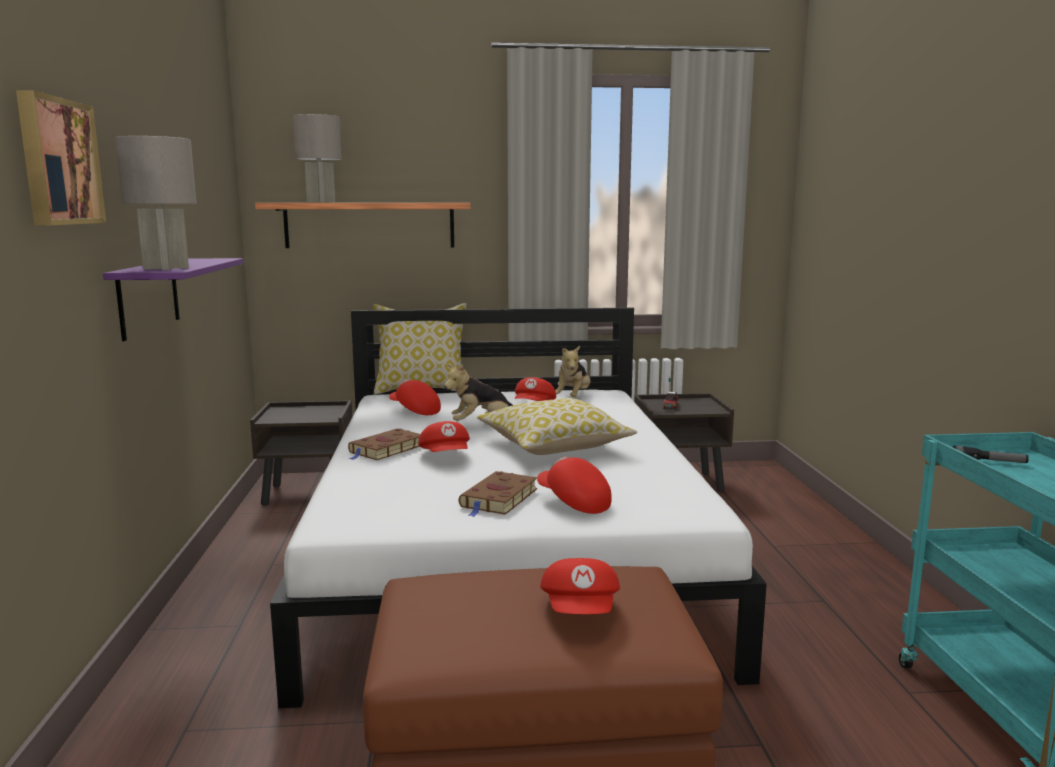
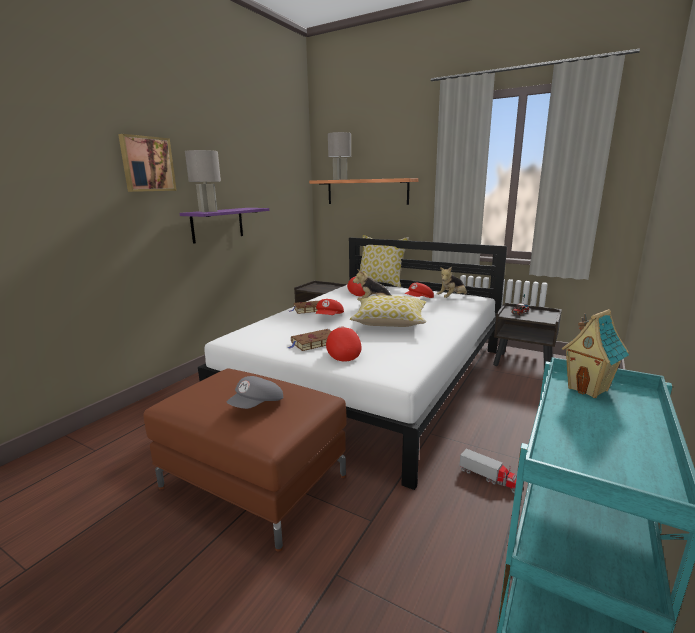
camera: 35 degrees right, 5 degrees up
red cap [540,558,620,614] -> grey cap [227,376,283,409]
flashlight [953,446,1029,463] -> toy house [562,309,629,398]
none -> toy truck [459,449,517,493]

